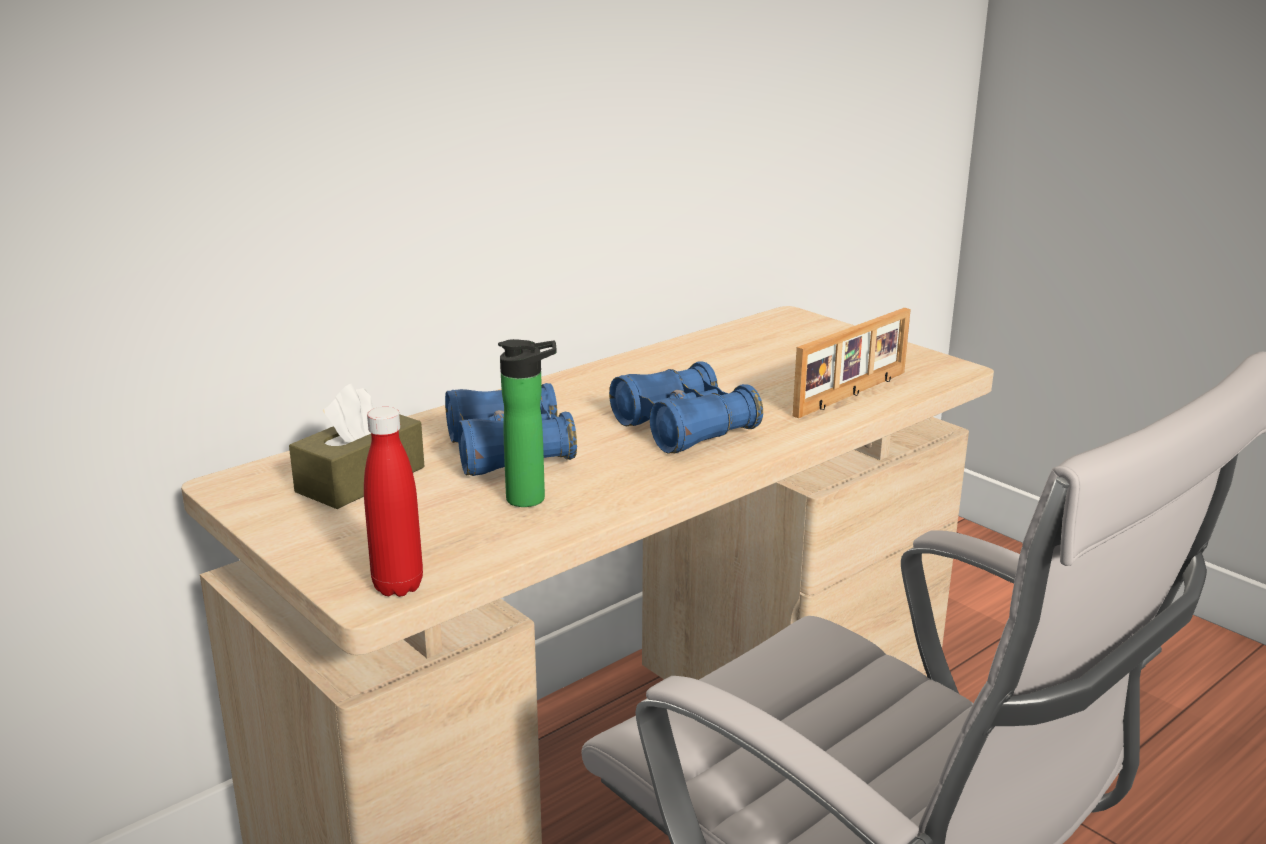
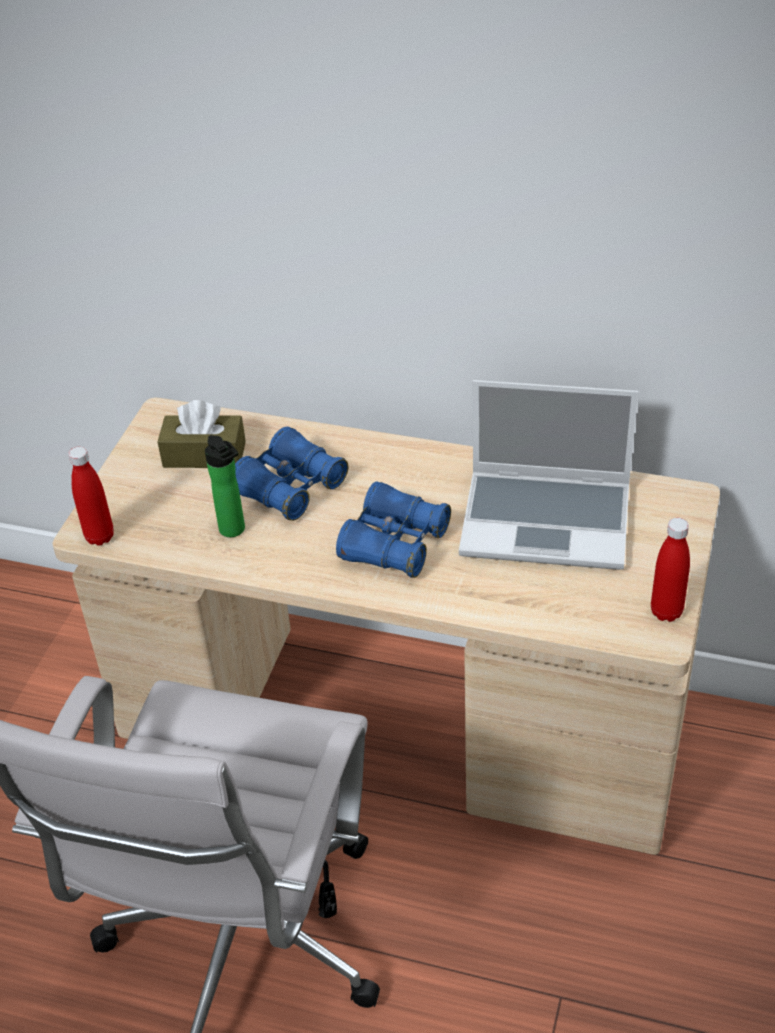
camera: 60 degrees right, 20 degrees up
picture frame [793,308,911,418] -> none
none -> laptop [459,380,638,570]
none -> red bottle [651,518,690,622]

